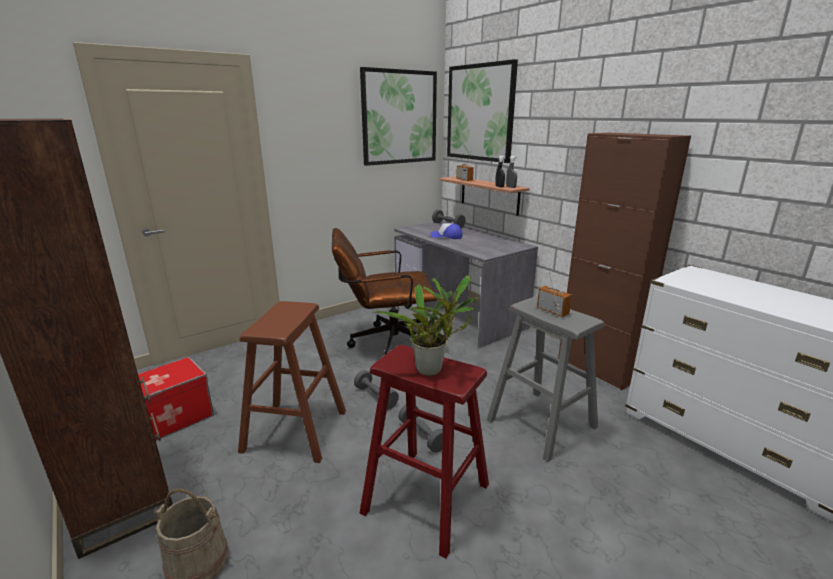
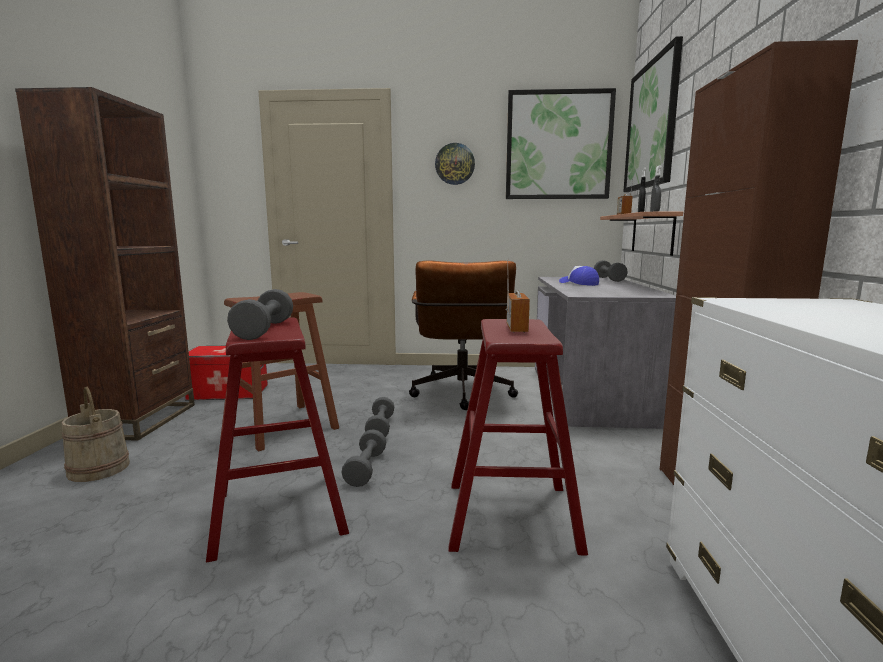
camera: 40 degrees right, 10 degrees down
brown office chair [332,228,437,355] -> brown office chair turned 120 degrees counterclockwise [409,260,518,410]
potted plant [373,275,478,376] -> grey dumbbell [227,289,293,340]
grey stool [487,296,604,462] -> red stool [448,319,588,556]
none -> wall clock [435,143,475,185]

